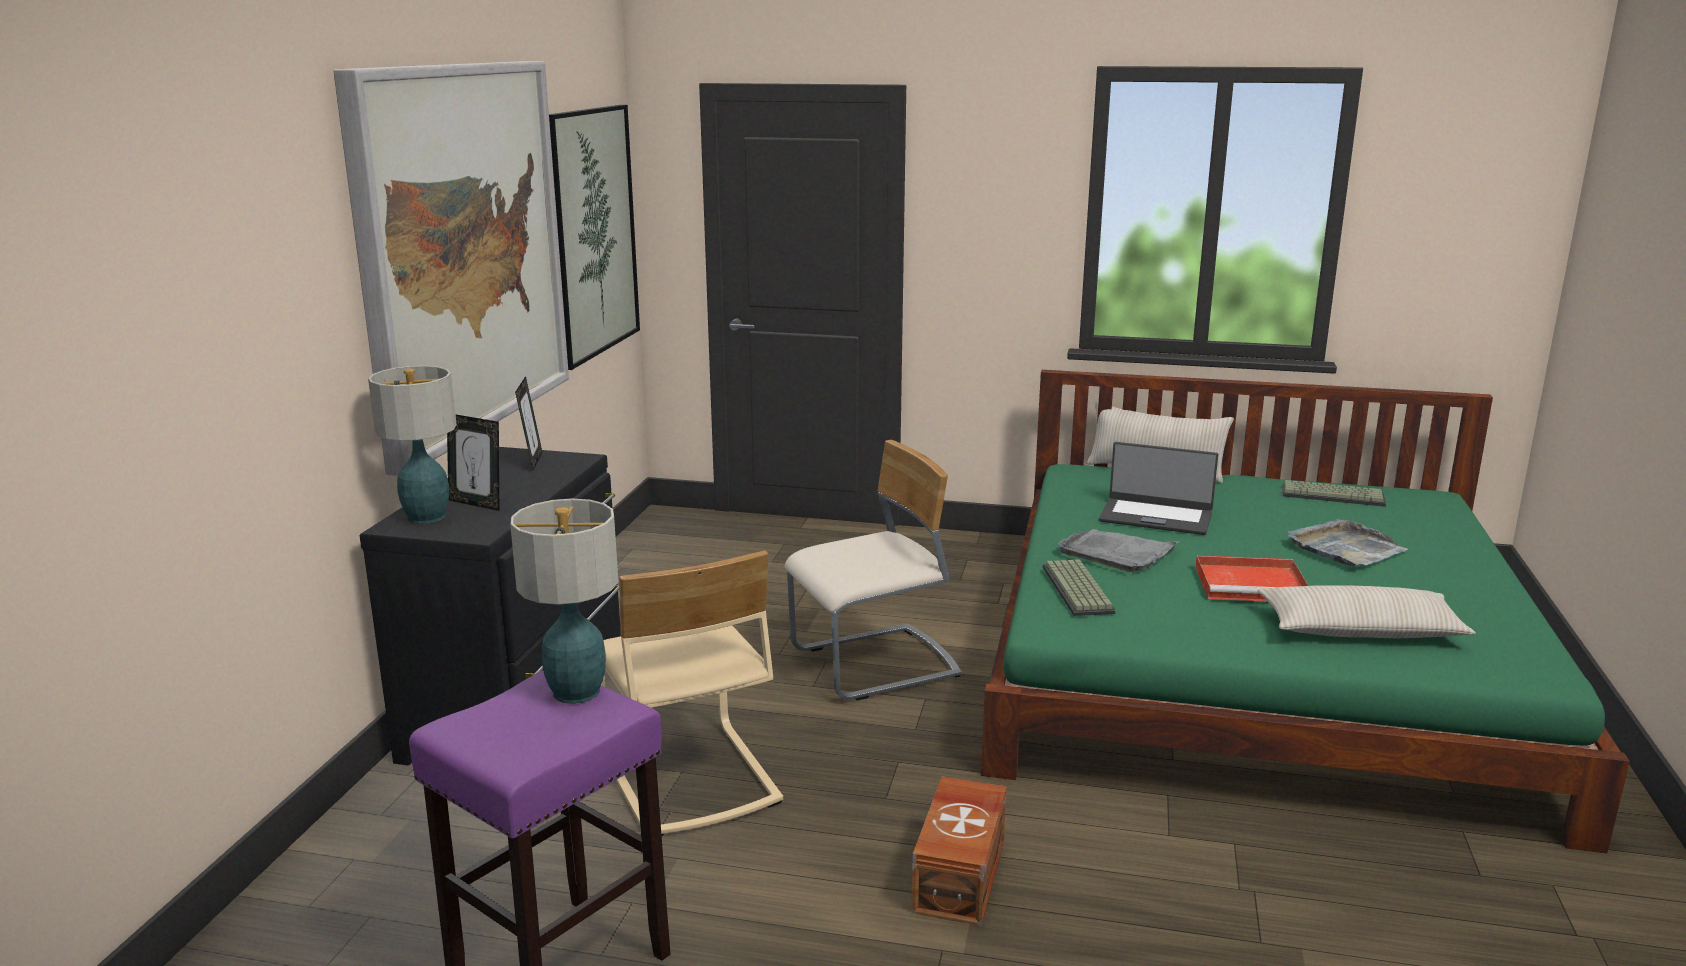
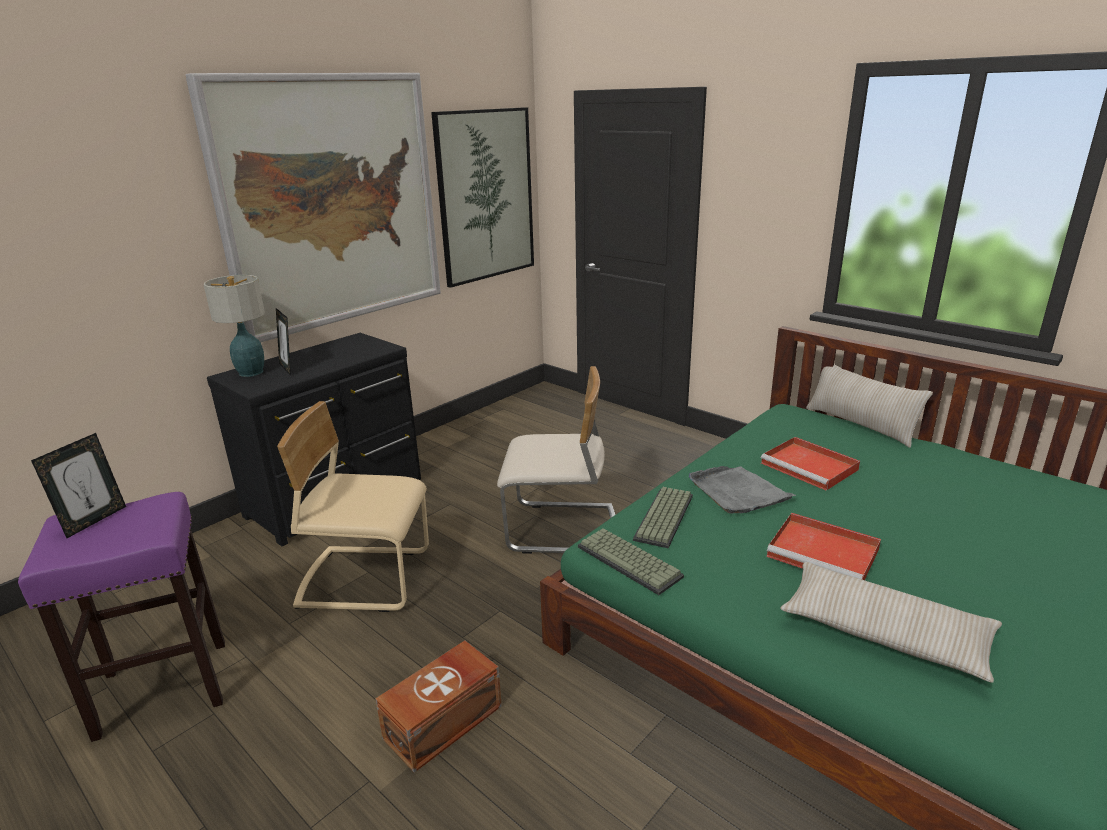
camera: 30 degrees right, 5 degrees up
table lamp [510,498,618,704] -> none
picture frame [515,376,542,471] -> picture frame moved to [31,433,126,538]
beige chair [601,551,783,836] -> beige chair turned 90 degrees clockwise [277,401,429,612]
laptop [1099,442,1218,535] -> red tray [761,437,860,491]
keyboard [1282,480,1386,507] -> keyboard moved to [578,528,684,595]
grey tray [1288,519,1408,567] -> none

